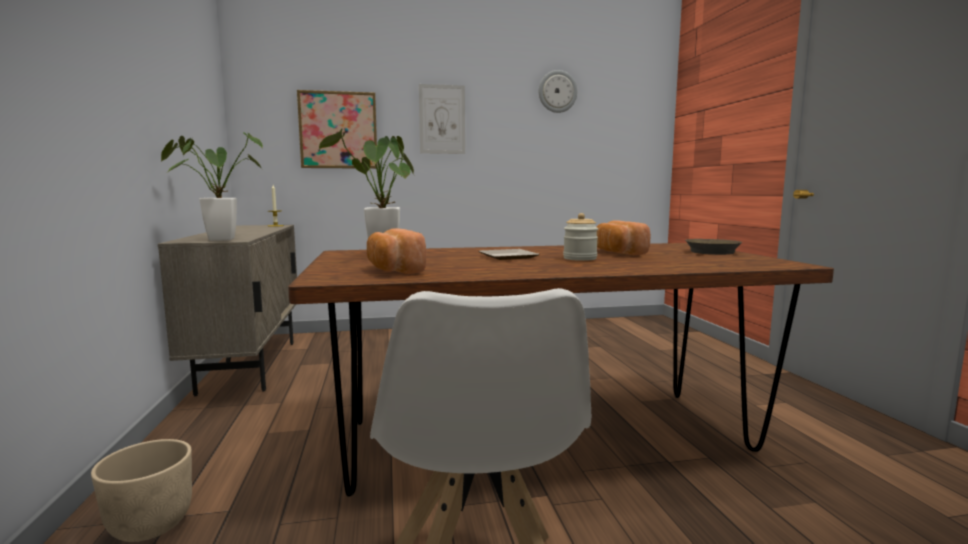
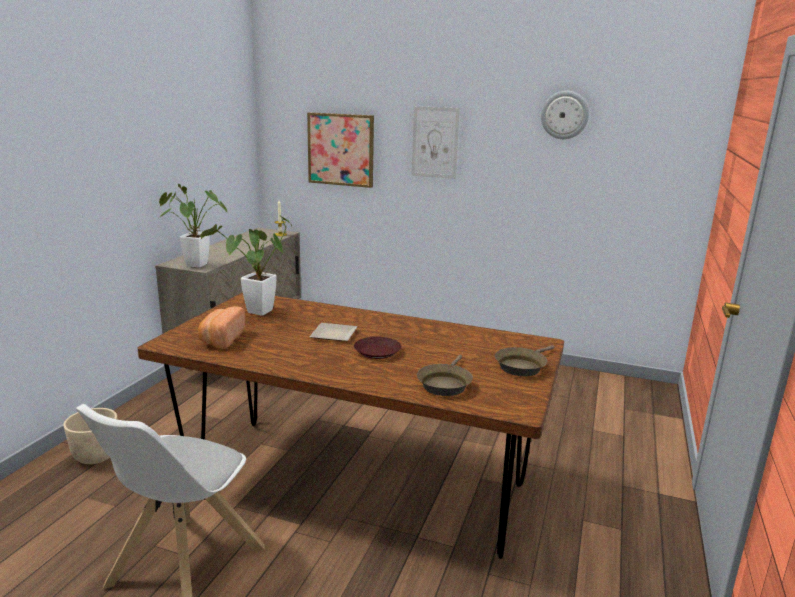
camera: 30 degrees right, 10 degrees up
jar [563,213,598,261] -> brown plate [354,337,401,359]
bread [597,220,651,255] -> none
none -> brown frying pan [417,355,473,396]

